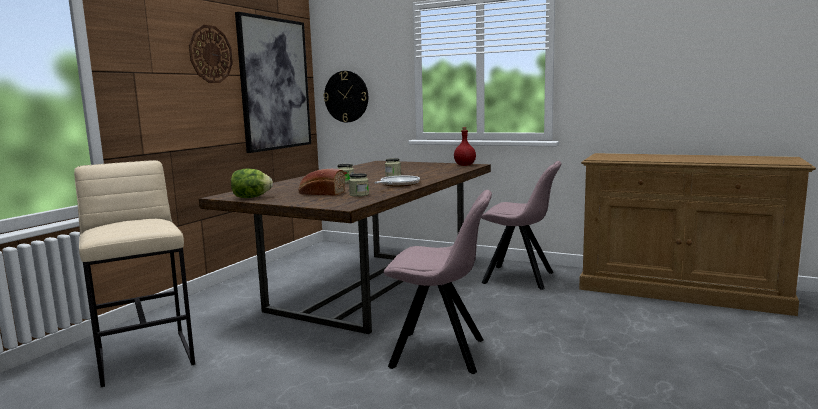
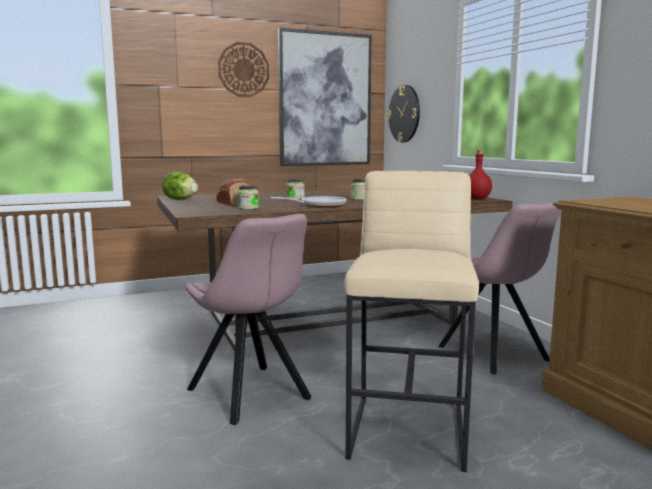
camera: 40 degrees right, 0 degrees up
beige stool [74,160,195,387] -> beige stool moved to [344,171,479,472]

